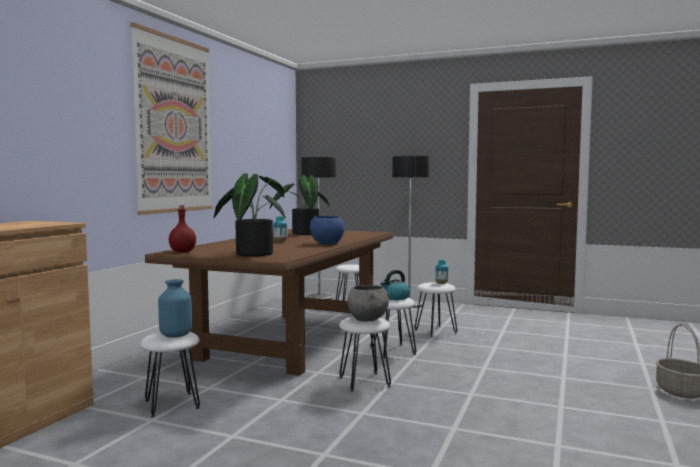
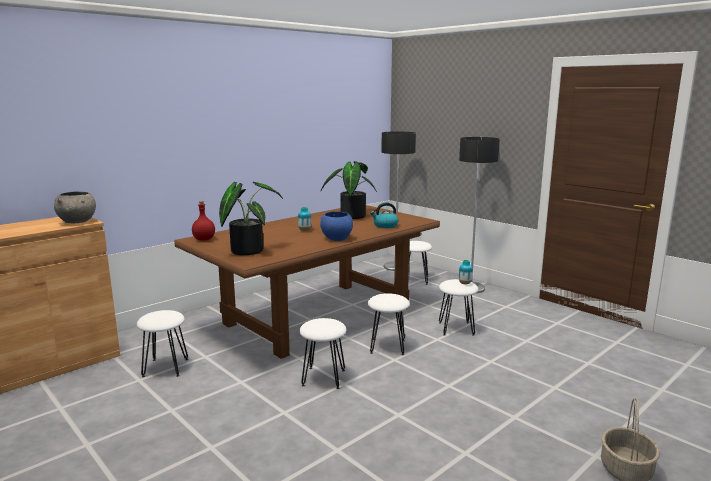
camera: 25 degrees right, 10 degrees up
picture [130,22,213,215] -> none
blue vase [158,279,192,338] -> none
grey bowl [347,285,389,321] -> grey bowl moved to [54,192,96,223]
kettle [380,270,410,300] -> kettle moved to [370,202,399,228]

